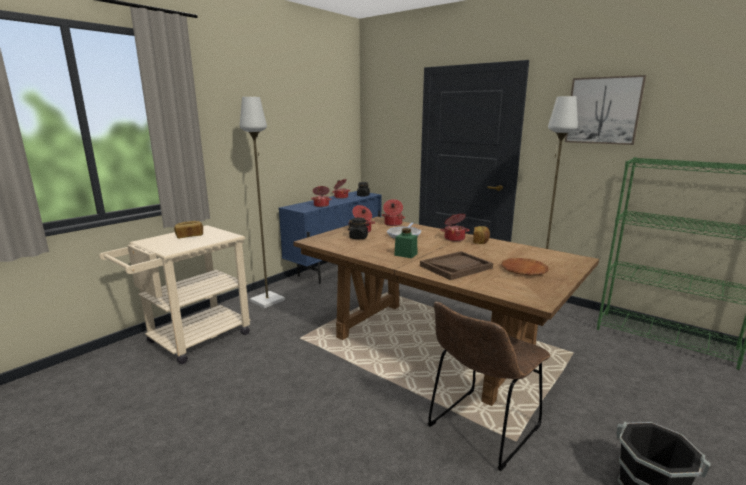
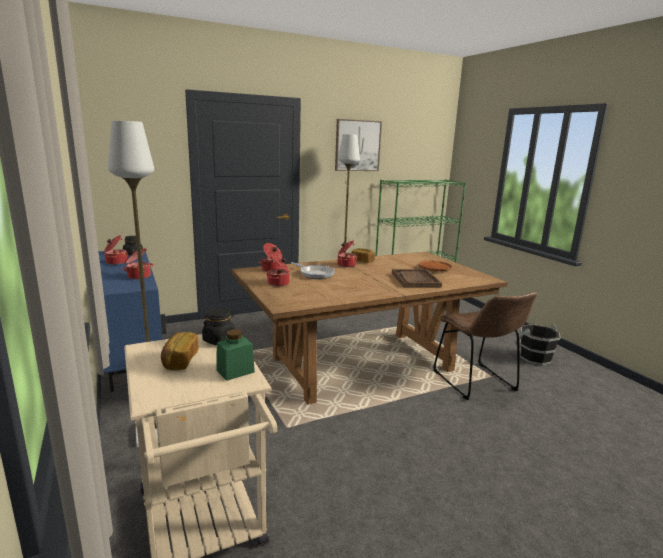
camera: 65 degrees left, 0 degrees up
black jar [348,218,370,239] -> black jar moved to [202,308,235,346]
green jar [394,228,417,258] -> green jar moved to [216,329,255,381]

